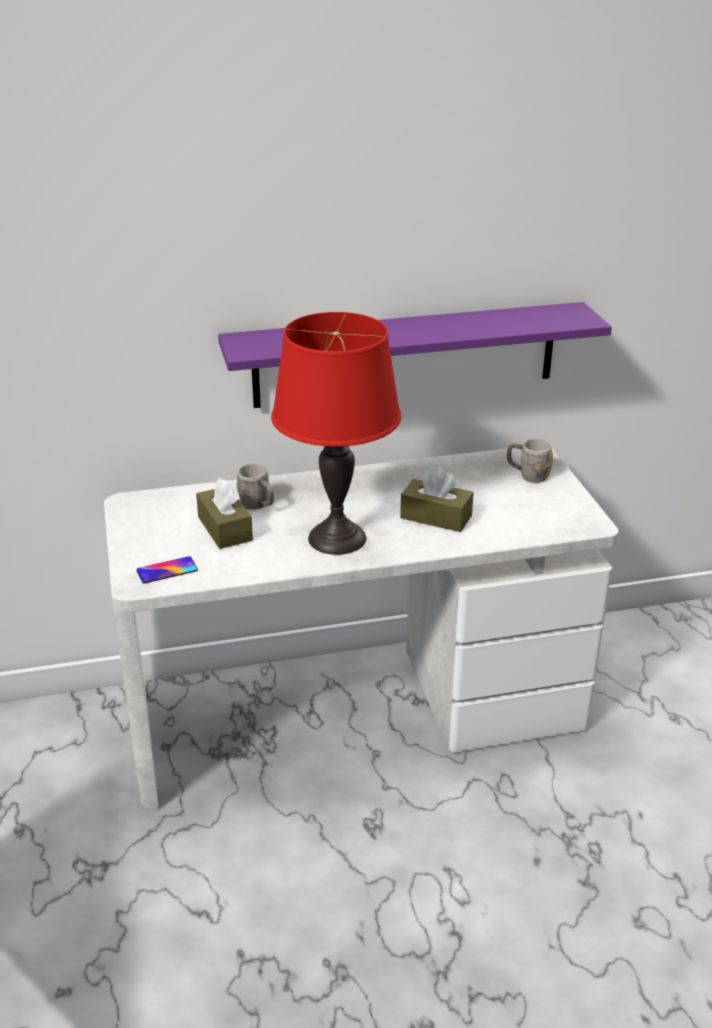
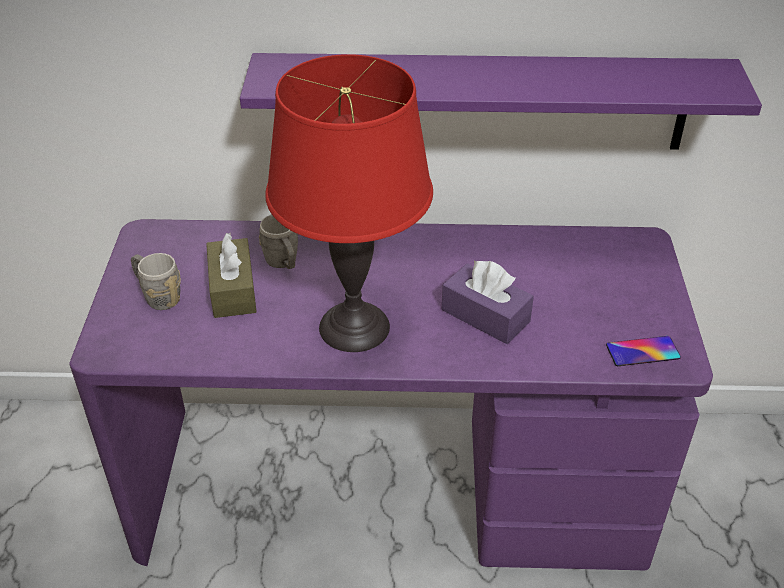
camera: 15 degrees right, 10 degrees up
white desk [104,448,619,810] -> purple desk [69,219,713,570]
phone [136,556,198,584] -> phone moved to [606,336,681,366]
brown tissue box [400,468,474,532] -> purple tissue box [442,261,534,344]
grey mug [507,439,553,483] -> grey mug moved to [131,253,181,310]

